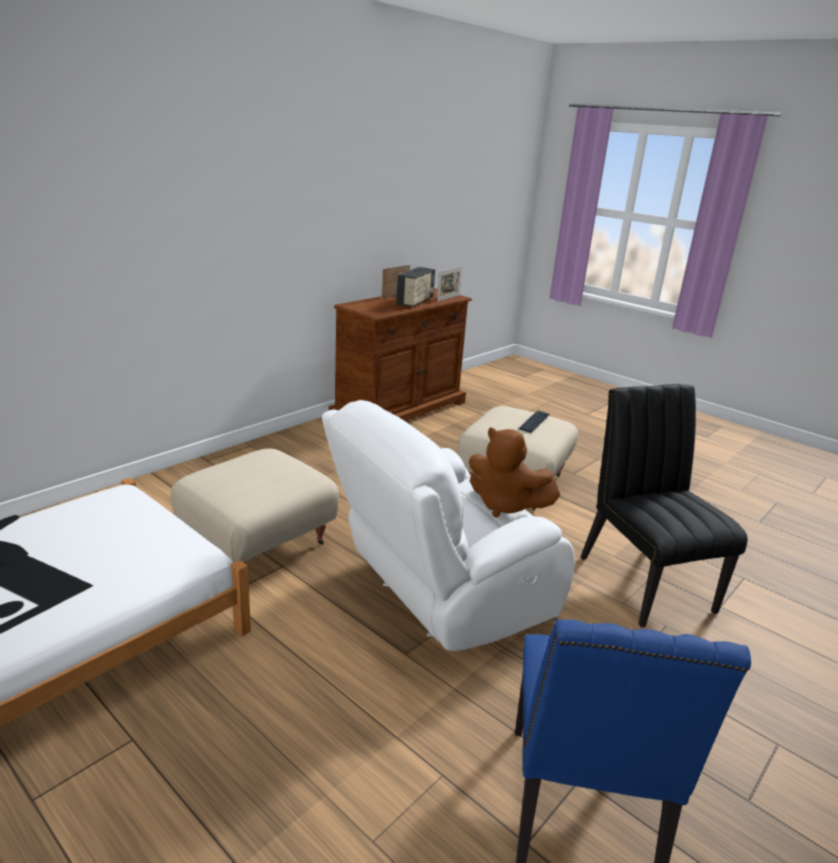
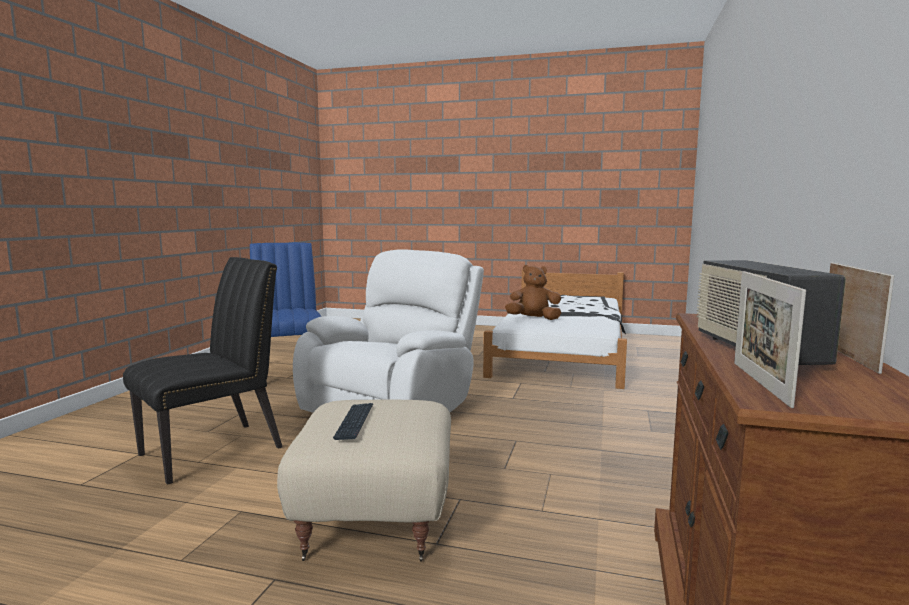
camera: 155 degrees right, 15 degrees down
beige ottoman [171,449,339,563] -> none
brown plush toy [469,427,560,517] -> brown plush toy moved to [505,265,561,320]
black chair [580,384,748,628] -> black chair turned 90 degrees counterclockwise [123,257,283,485]

